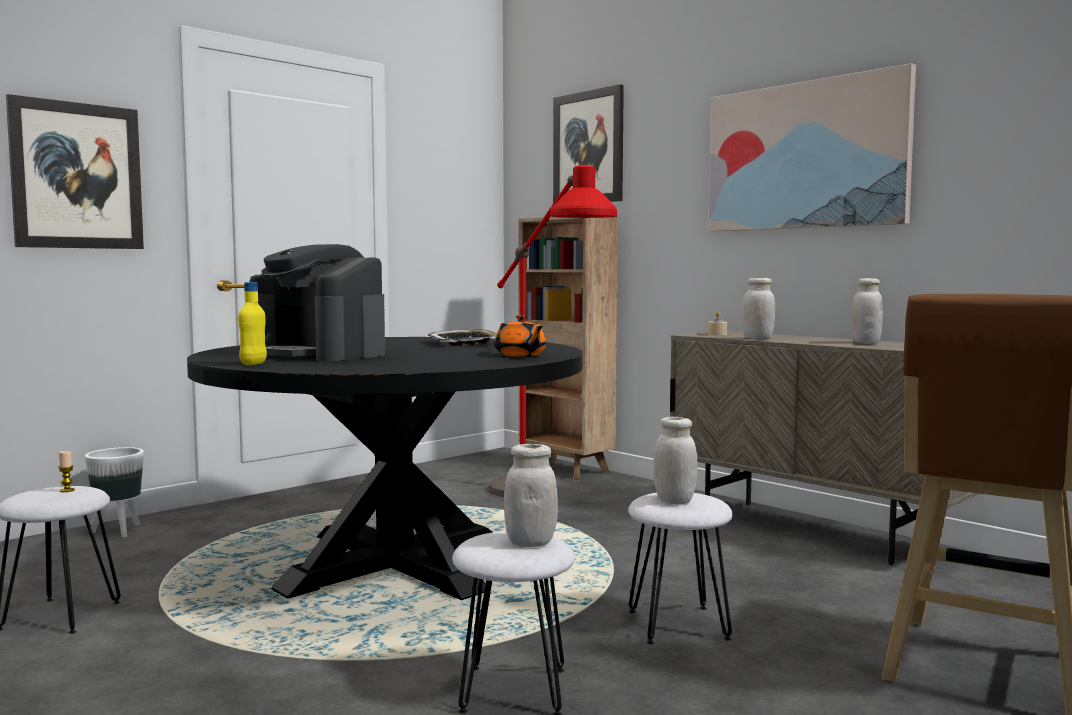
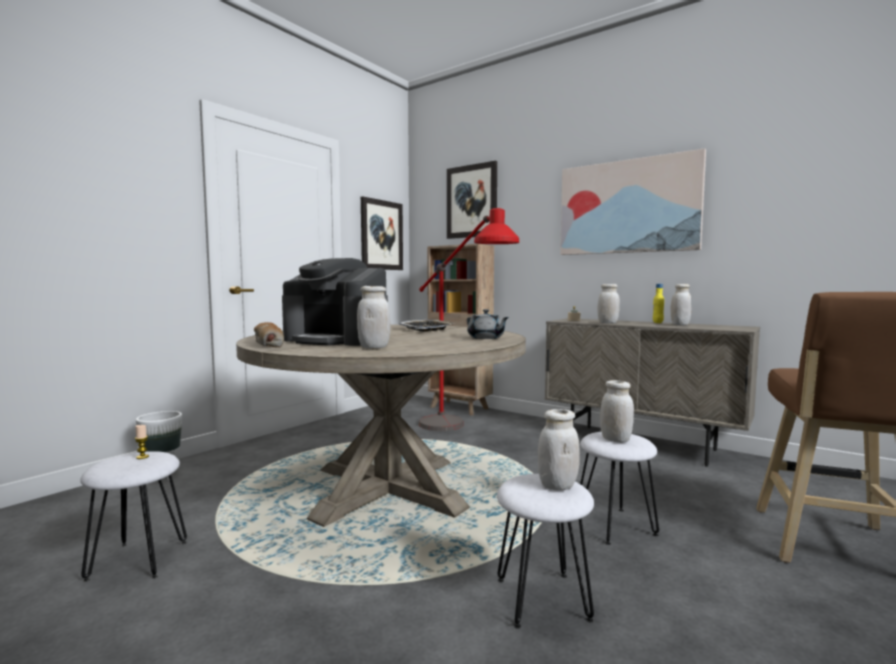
camera: 10 degrees left, 0 degrees up
picture [6,94,144,249] -> picture moved to [361,196,403,270]
black dining table [187,337,582,600] -> beige dining table [236,325,526,527]
yellow bottle [238,282,267,365] -> yellow bottle moved to [653,284,664,323]
orange teapot [494,315,546,357] -> grey teapot [467,309,509,339]
none -> bread [254,322,284,348]
none -> white jar [357,286,390,348]

